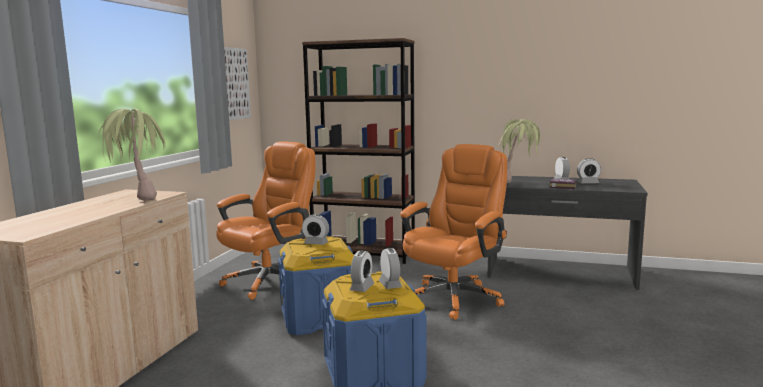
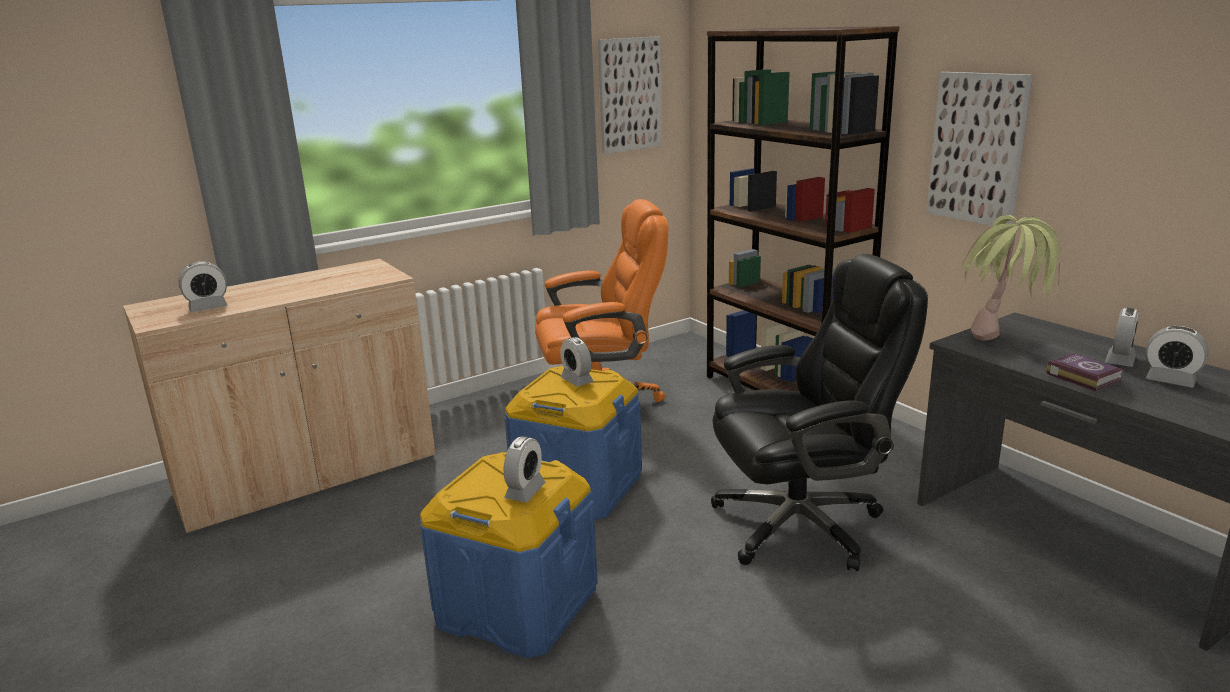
camera: 40 degrees right, 10 degrees up
potted plant [99,109,166,201] -> none
alarm clock [350,250,374,292] -> alarm clock moved to [178,261,227,312]
orange office chair [400,144,507,320] -> black office chair [711,254,928,571]
none -> picture [926,72,1033,226]

